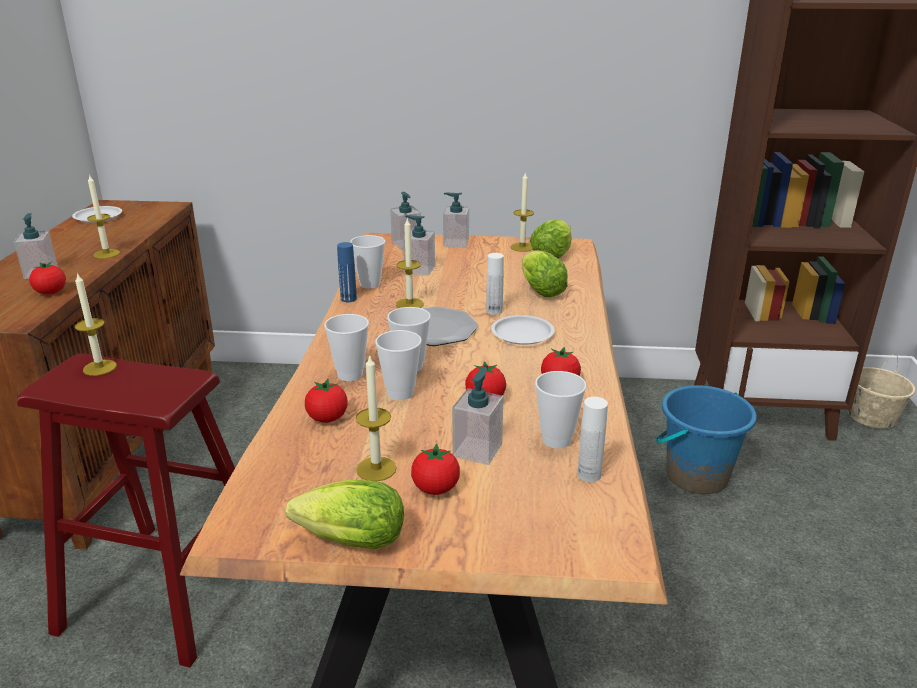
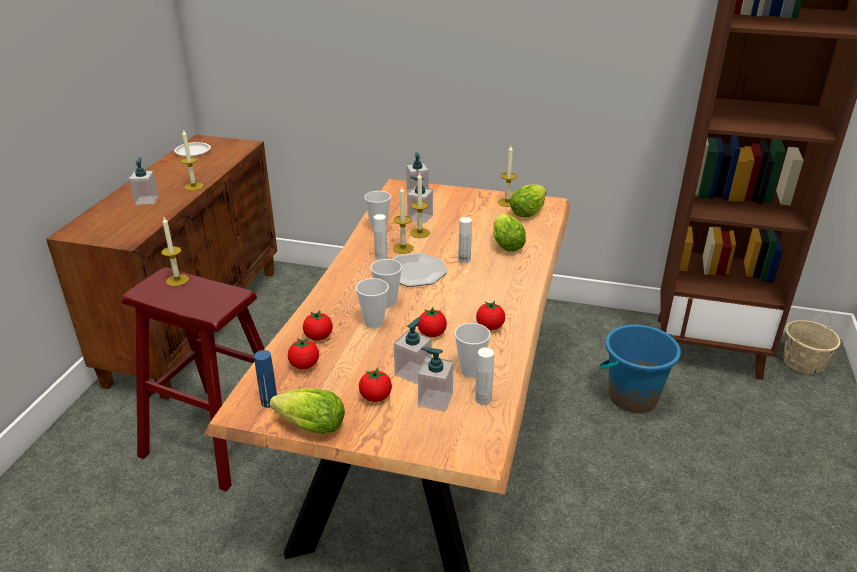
camera: 10 degrees right, 5 degrees up
tomato [29,262,66,295] -> tomato moved to [288,338,319,369]
cup [324,314,369,381] -> none
blue bottle [337,242,357,302] -> blue bottle moved to [254,350,277,408]
candle [356,354,397,482] -> candle moved to [410,172,430,238]
soap dispenser [443,192,469,248] -> soap dispenser moved to [418,347,454,412]
white plate [491,315,555,345] -> none
none -> white bottle [374,214,387,260]

